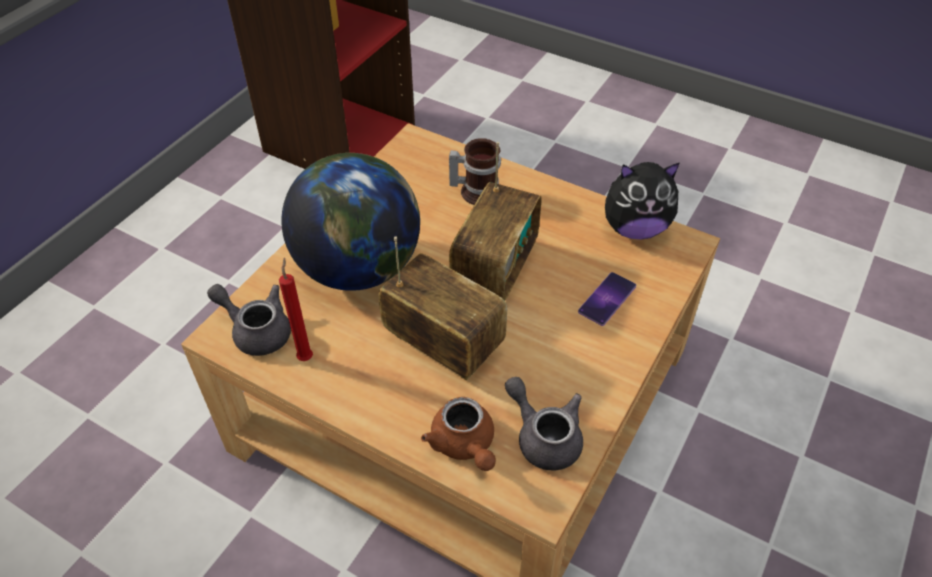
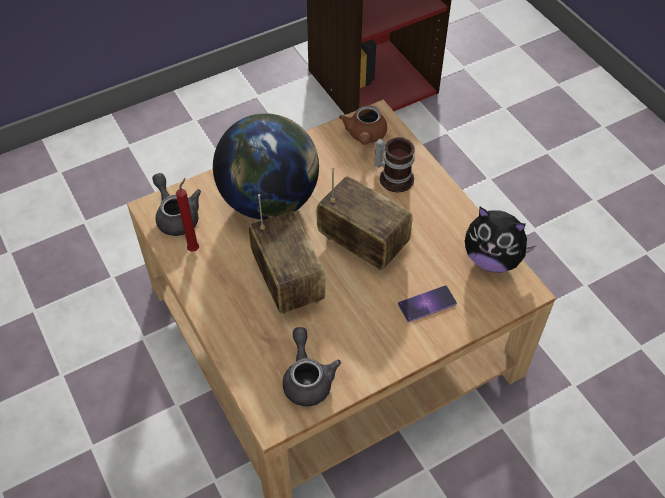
camera: 30 degrees right, 5 degrees up
brown teapot [421,397,496,471] -> brown teapot moved to [339,105,387,145]
radio [449,142,542,300] -> radio turned 105 degrees counterclockwise [316,167,413,271]

